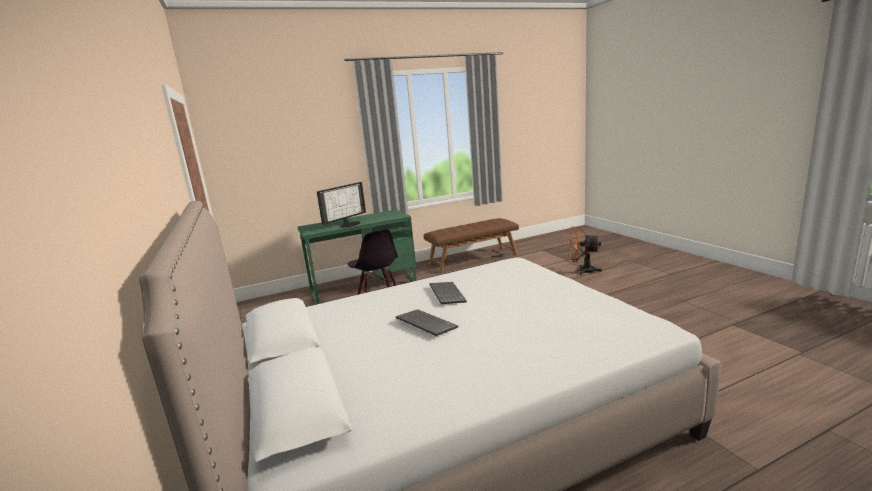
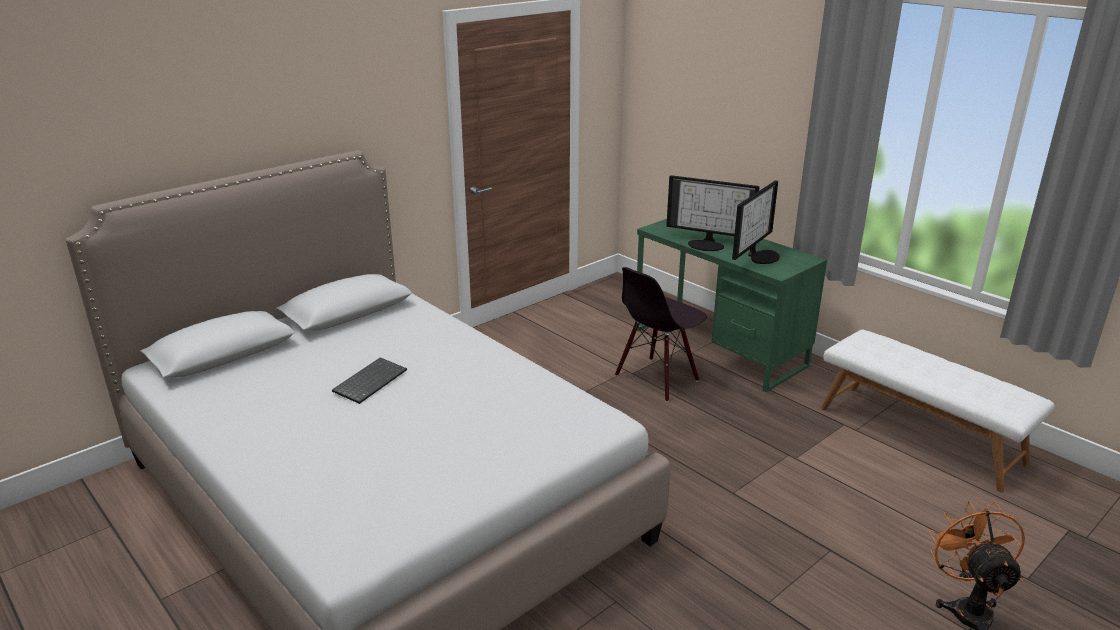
camera: 70 degrees right, 10 degrees up
brown bench [423,218,519,273] -> white bench [821,330,1055,493]
keyboard [429,282,467,304] -> none
none -> monitor [732,180,780,264]

